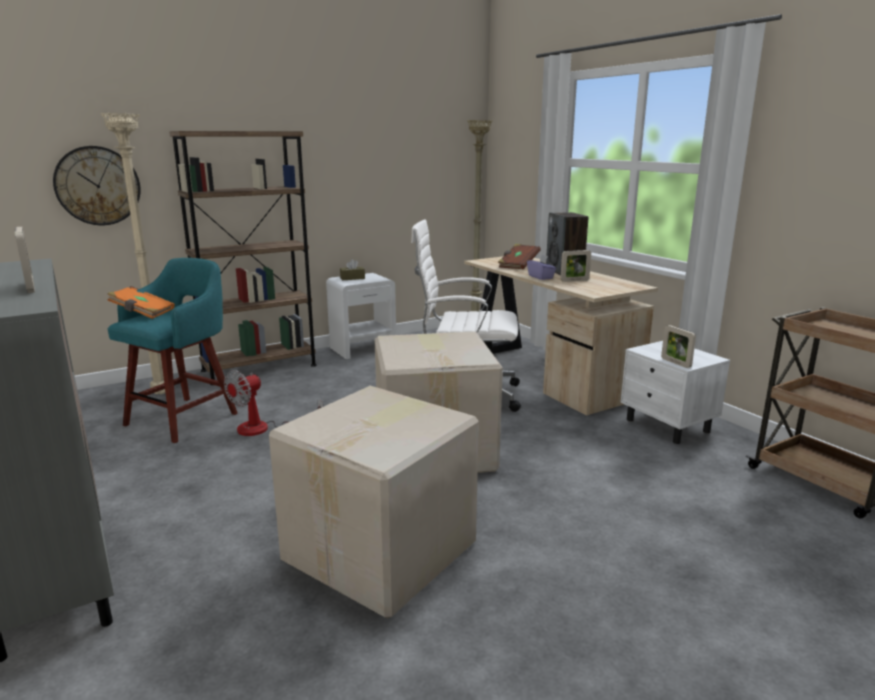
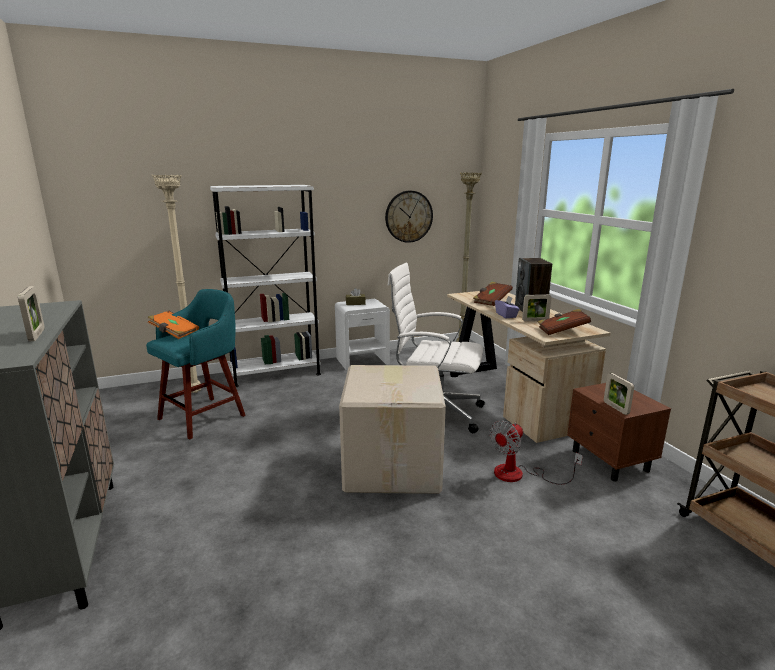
camera: 10 degrees right, 0 degrees up
wall clock [53,146,141,225] -> wall clock moved to [385,191,433,243]
brown bookcase [169,131,317,385] -> white bookcase [210,185,321,387]
fan [224,370,323,436] -> fan moved to [489,420,583,485]
cardboard box [269,386,479,618] -> none
white nightstand [620,341,730,444] -> brown nightstand [567,383,671,482]
none -> brown book [538,309,591,335]

